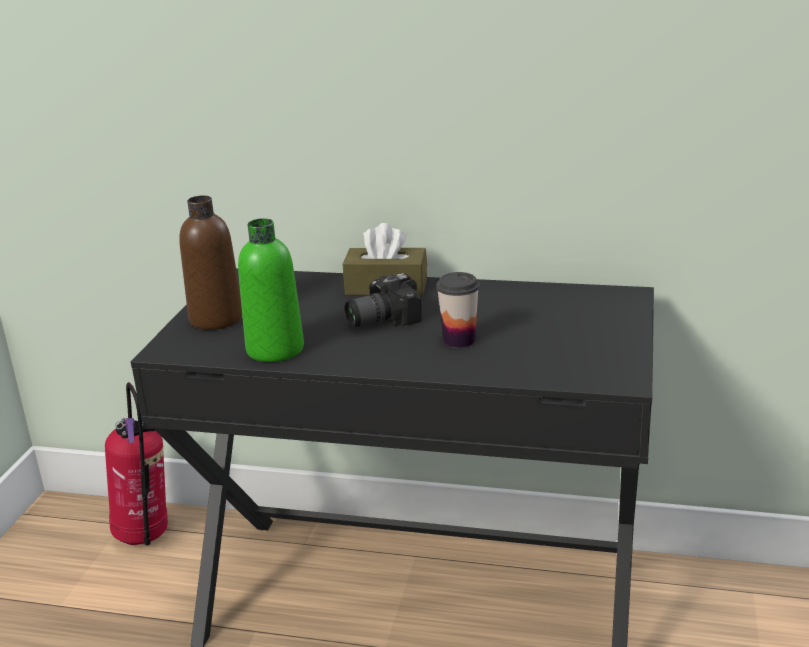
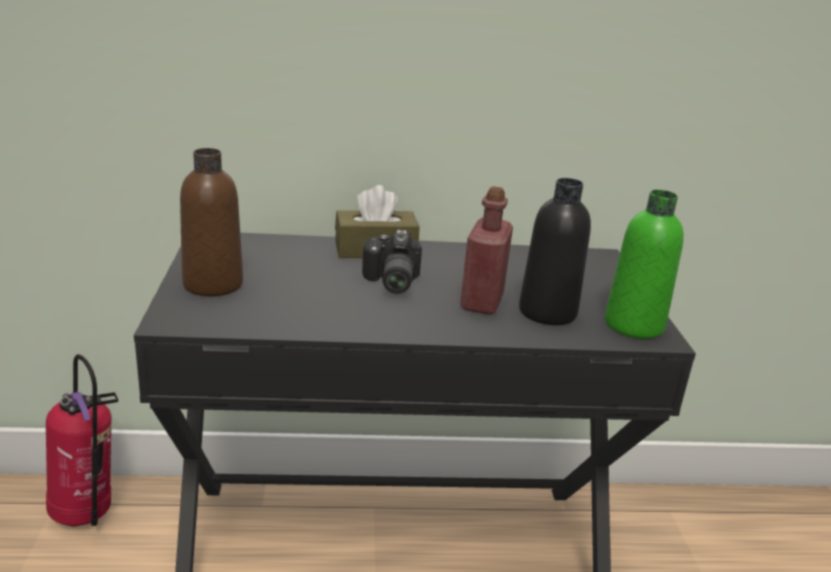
camera: 20 degrees left, 0 degrees up
green bottle [238,218,304,362] -> green bottle moved to [605,190,684,339]
camera [345,273,422,327] -> camera turned 45 degrees counterclockwise [362,230,422,294]
cup [436,272,480,348] -> red bottle [460,186,513,315]
none -> black bottle [519,178,591,325]

